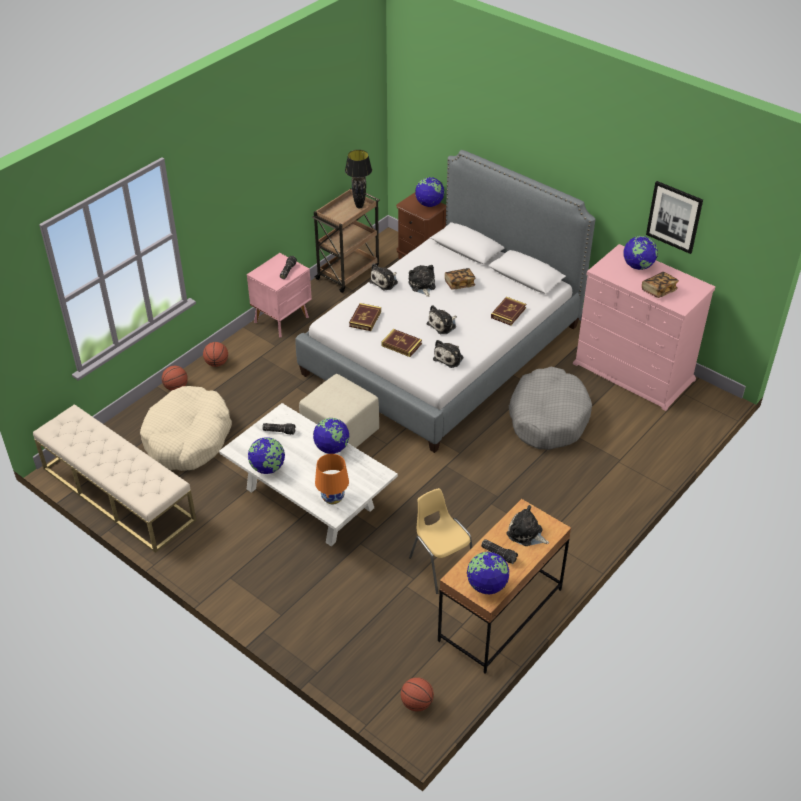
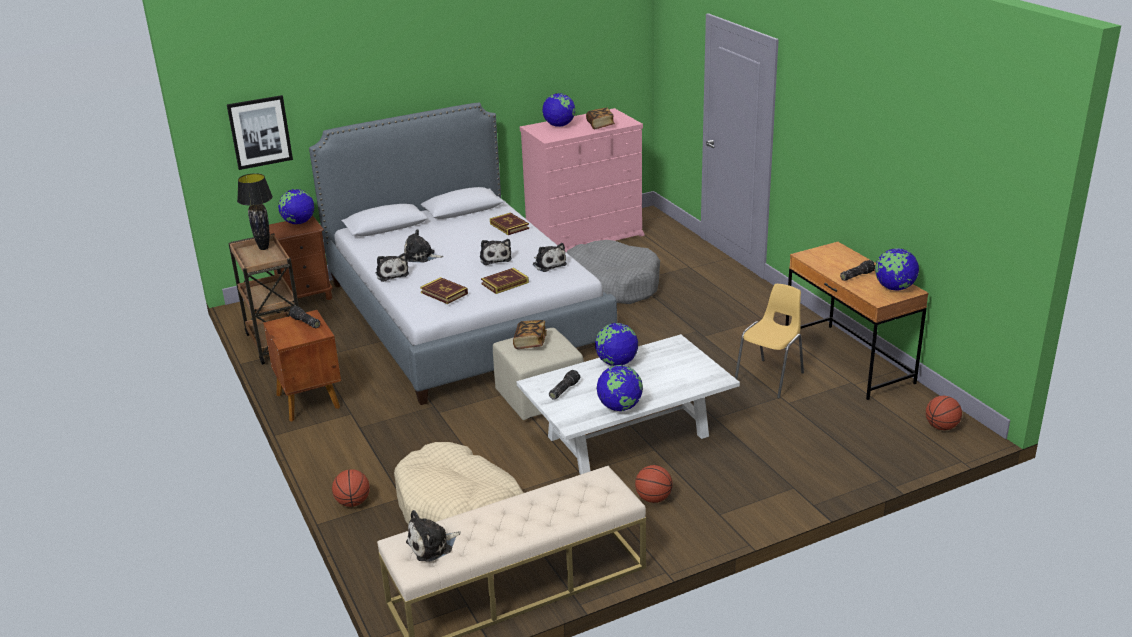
camera: 65 degrees left, 15 degrees down
basketball [203,342,228,367] -> basketball moved to [635,465,673,503]
pink nightstand [247,253,312,337] -> brown nightstand [263,310,341,421]
orange table lamp [315,454,349,505] -> none
yellow chair [409,488,473,594] -> yellow chair turned 135 degrees clockwise [735,284,804,399]
book [445,268,476,290] -> book moved to [513,320,547,349]
plush toy [507,505,549,546] -> plush toy moved to [406,510,461,562]
picture [646,181,703,254] -> picture moved to [227,95,293,170]

